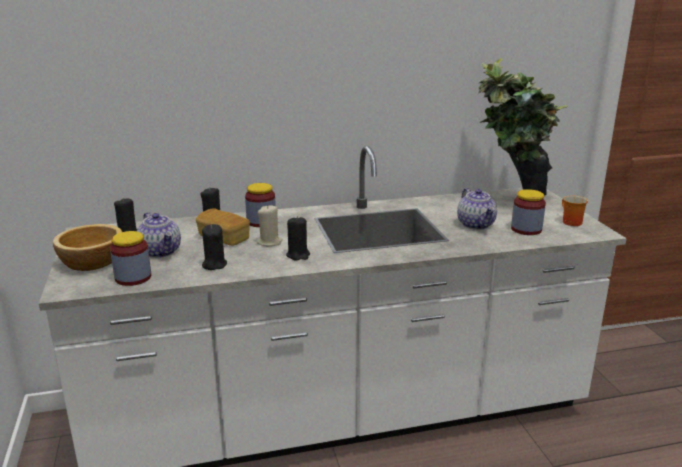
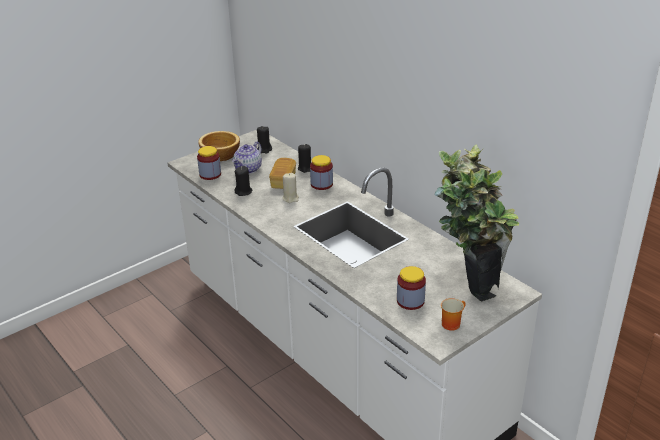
camera: 65 degrees right, 10 degrees up
black candle [286,216,310,260] -> none
teapot [457,188,497,230] -> none

